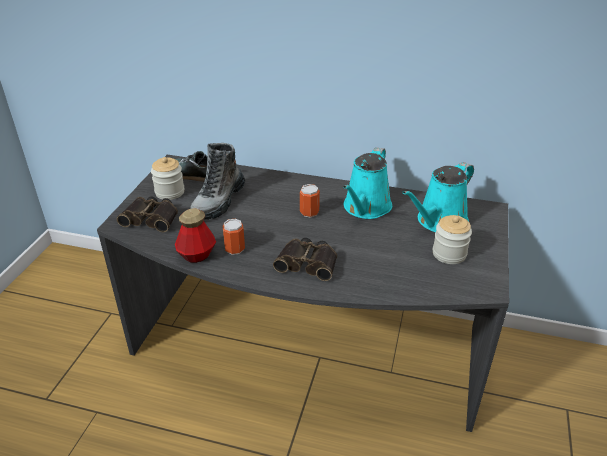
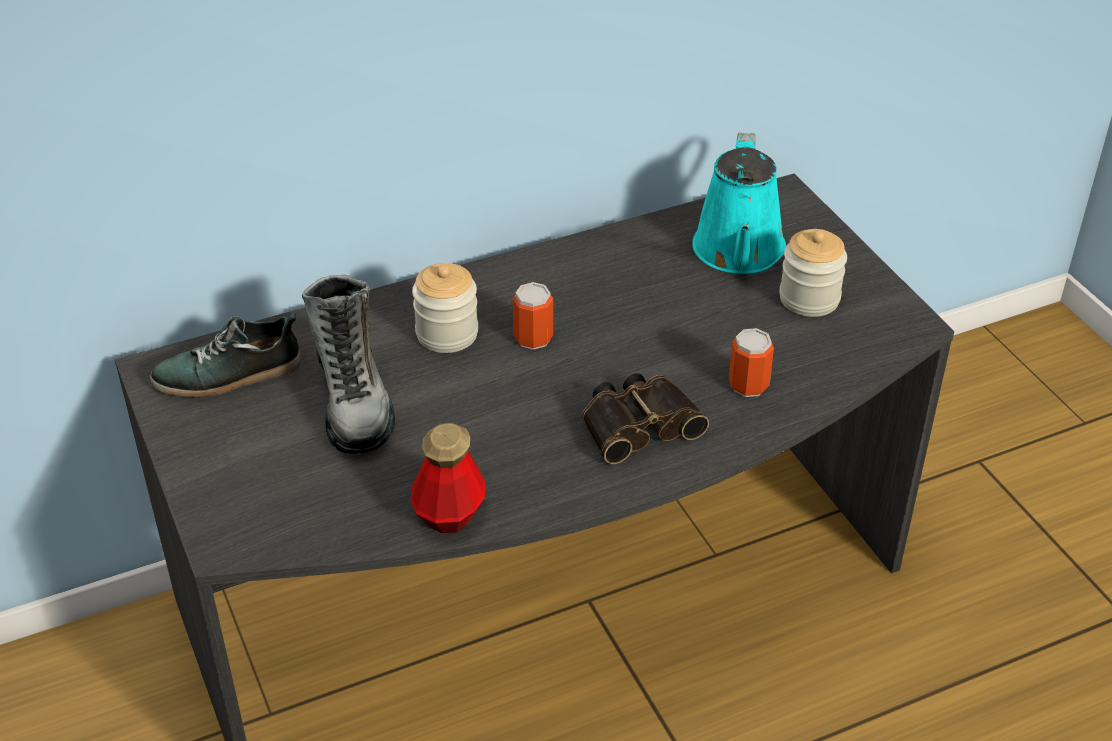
camera: 40 degrees left, 5 degrees up
binoculars [117,196,178,233] -> none
jar [151,157,185,200] -> jar moved to [412,263,478,353]
can [223,219,245,255] -> can moved to [729,328,774,397]
turquoise watering can [343,147,392,219] -> none

